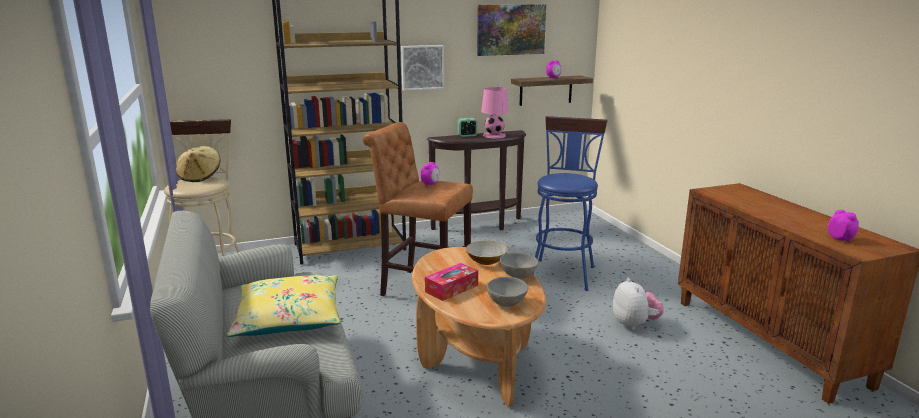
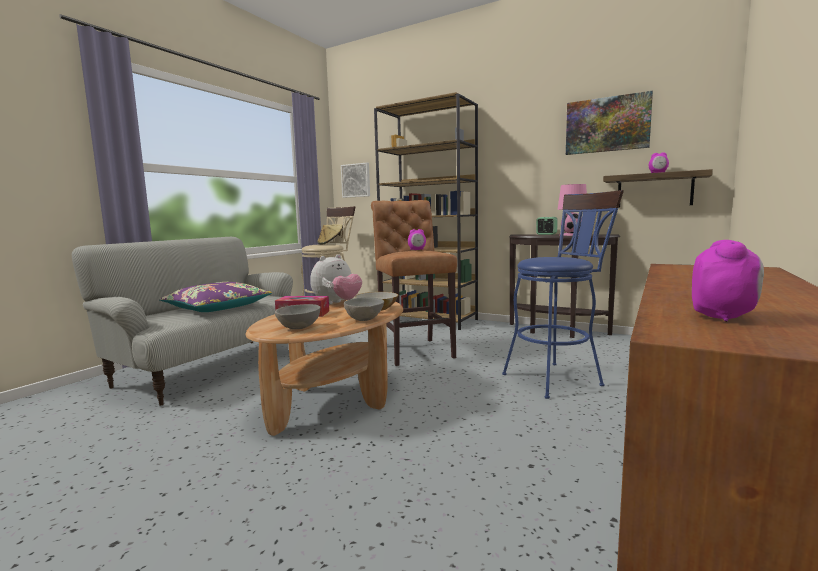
camera: 50 degrees right, 10 degrees down
yellow pillow [227,275,340,337] -> purple pillow [159,282,272,312]
picture [401,45,444,91] -> picture moved to [341,163,370,198]
plush toy [613,278,663,330] -> plush toy moved to [310,254,362,304]

